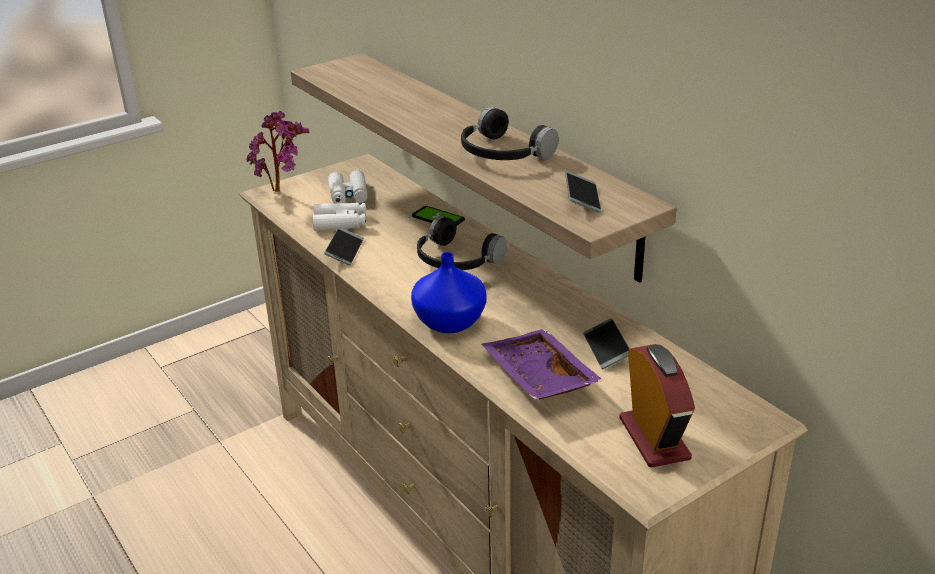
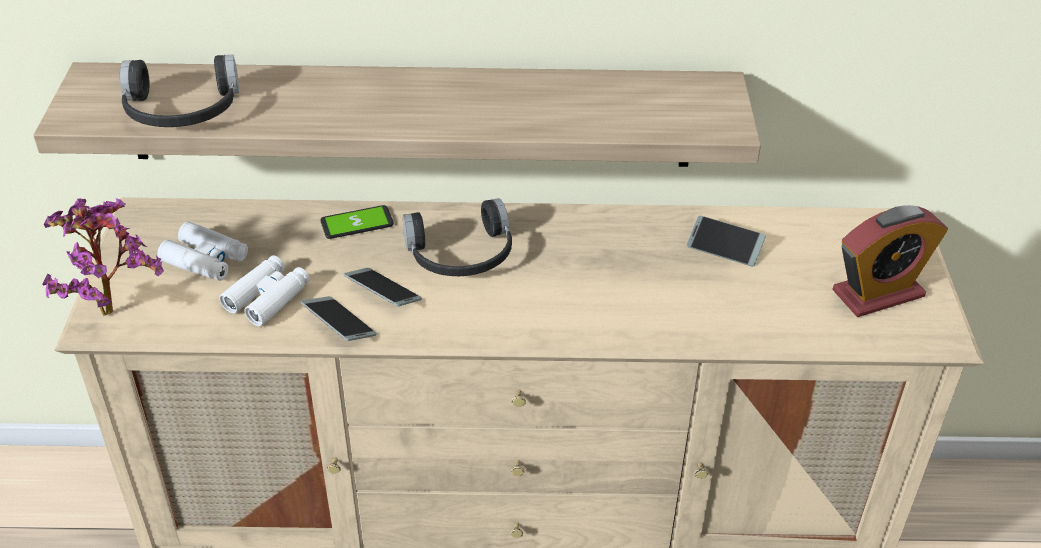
camera: 55 degrees left, 10 degrees up
blue vase [411,252,486,333] -> none
black headphones [461,107,559,160] -> black headphones moved to [120,54,239,127]
purple tray [482,329,604,400] -> none
phone [565,171,601,213] -> phone moved to [344,268,422,306]
alarm clock [619,344,695,468] -> alarm clock turned 135 degrees clockwise [832,205,948,317]

